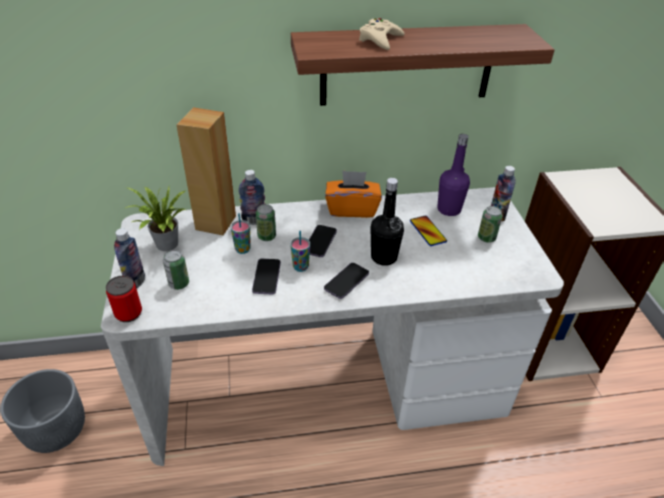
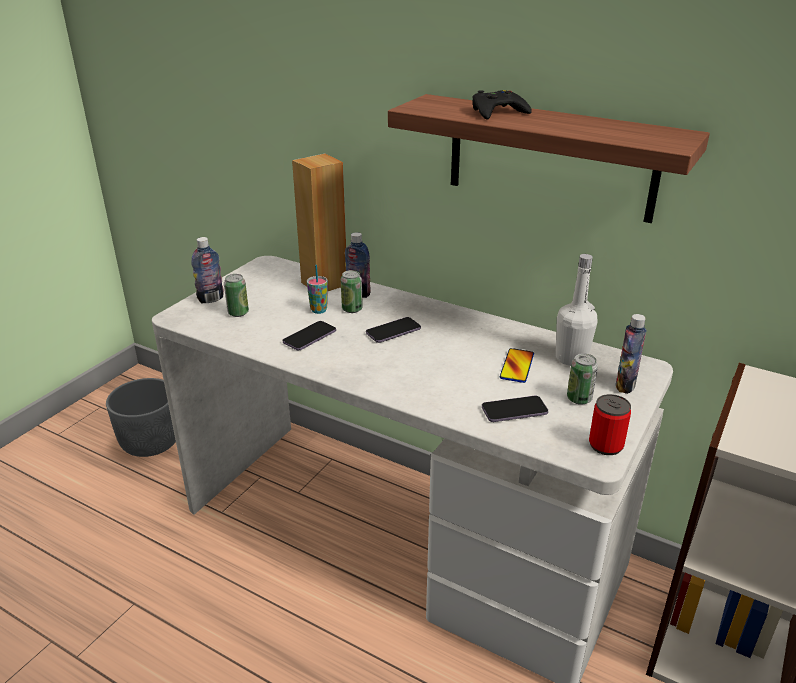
camera: 40 degrees right, 10 degrees down
can [106,276,142,322] -> can moved to [589,394,631,455]
potted plant [126,187,185,251] -> none
cup [290,230,310,272] -> none
phone [324,263,369,299] -> phone moved to [482,396,548,422]
orange tissue box [325,170,382,218] -> none
beige game controller [359,18,405,50] -> black game controller [473,90,532,119]
black bottle [371,178,404,266] -> none
purple bottle [437,134,470,216] -> white bottle [556,254,598,366]

